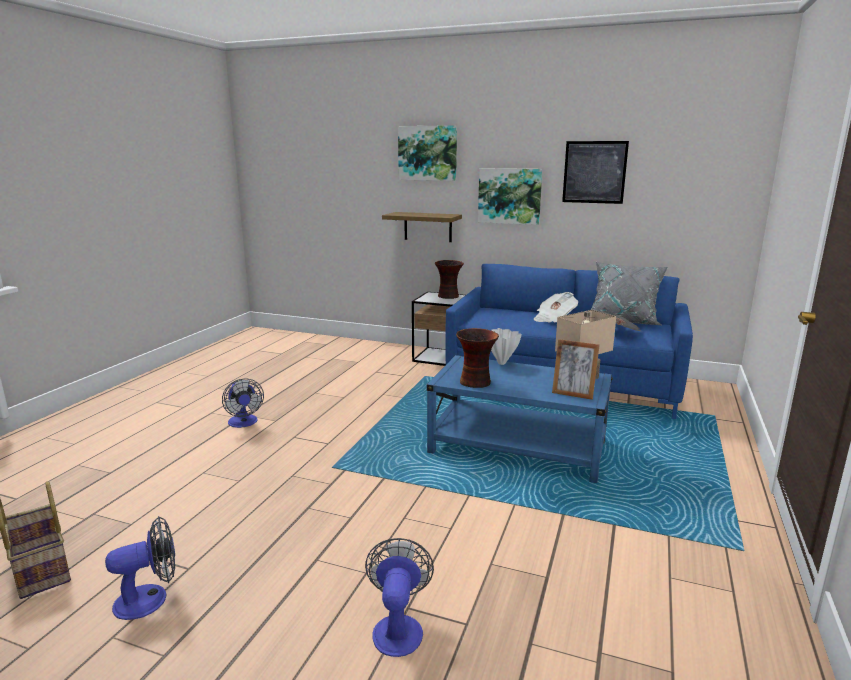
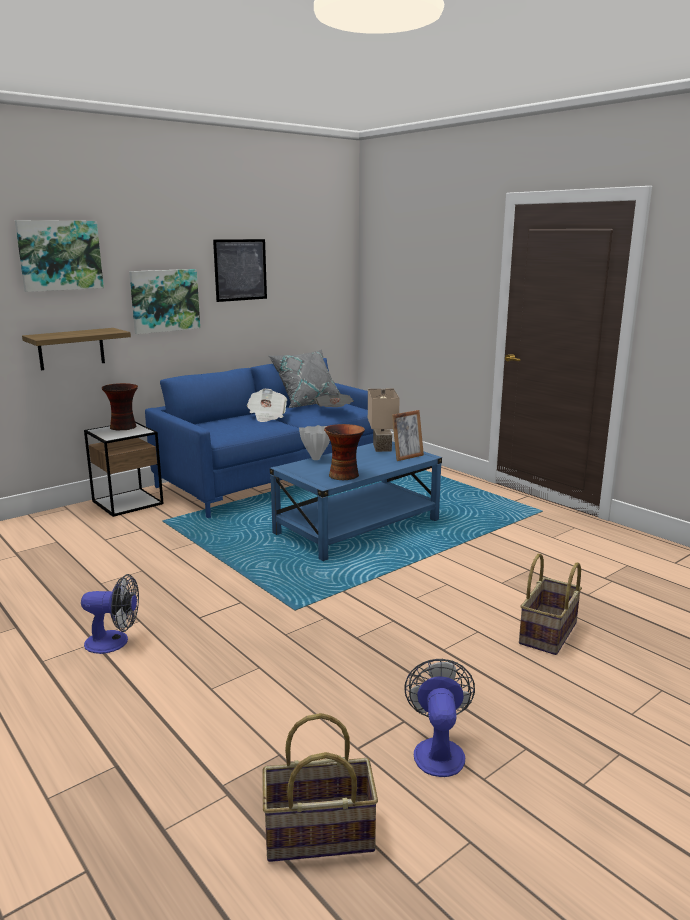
camera: 60 degrees left, 0 degrees up
fan [365,538,434,657] -> basket [519,554,582,655]

